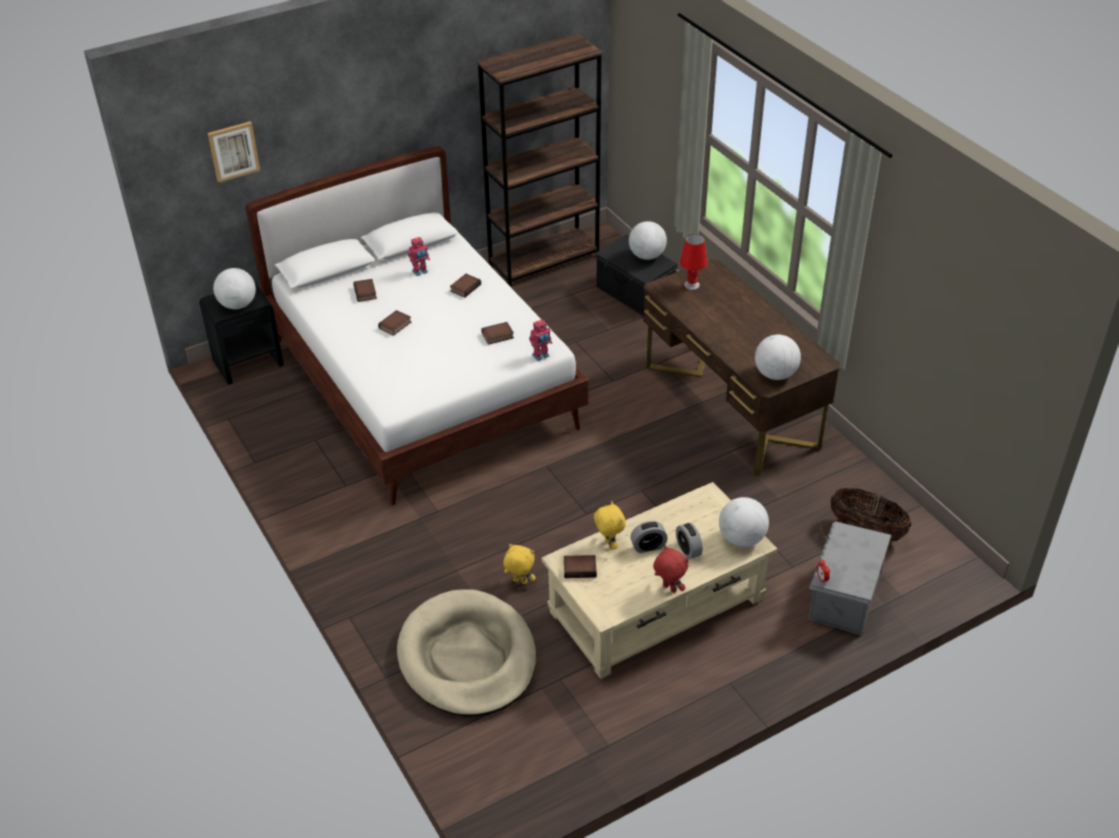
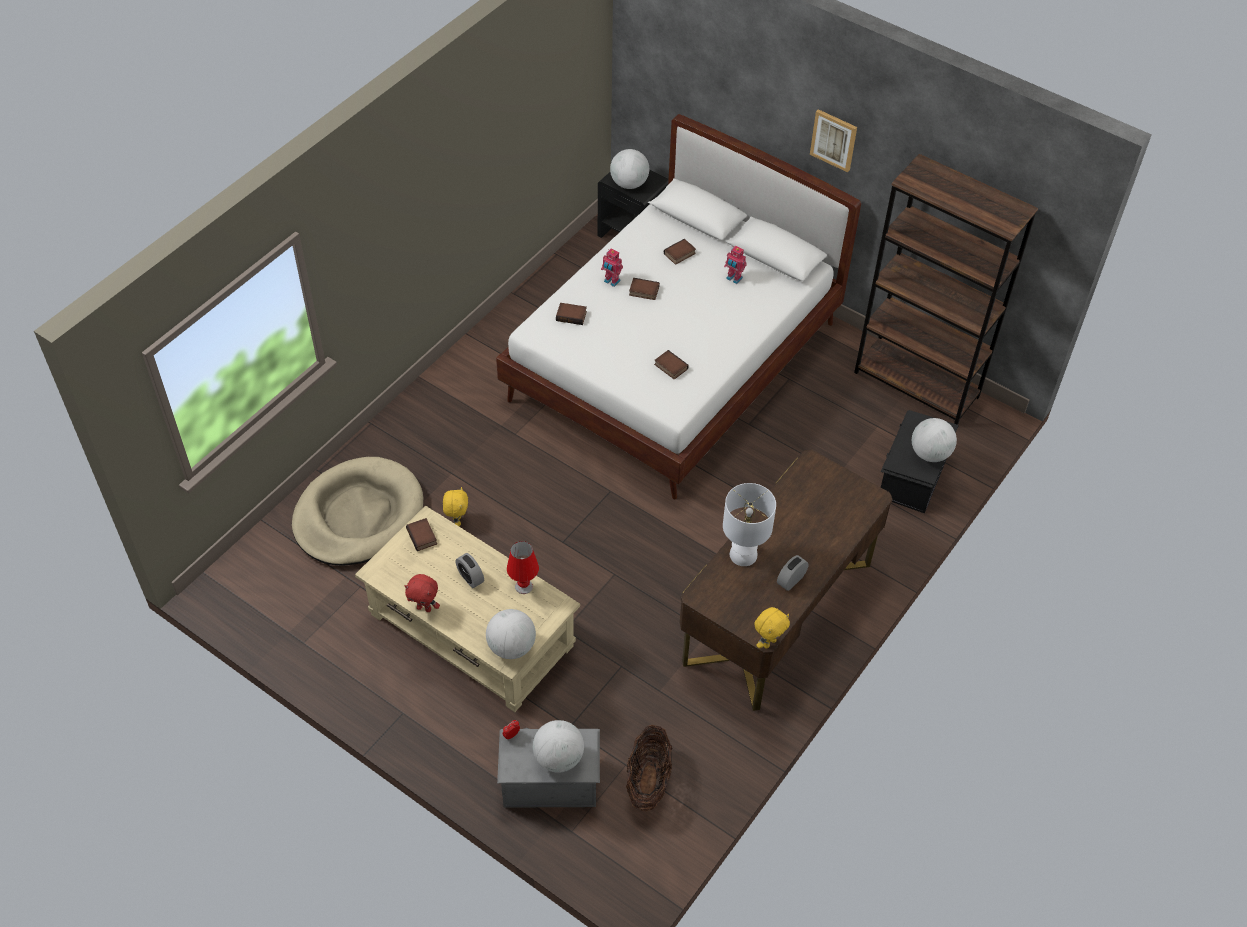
camera: 65 degrees right, 10 degrees up
picture [208,122,260,182] -> picture moved to [810,109,857,172]
book [450,274,481,298] -> book moved to [556,303,587,325]
toy robot [529,319,552,361] -> toy robot moved to [601,248,623,287]
yellow plush toy [594,501,626,549] -> yellow plush toy moved to [755,607,790,649]
red plush toy [653,545,689,593] -> red plush toy turned 90 degrees clockwise [405,574,440,612]
alarm clock [676,522,703,559] -> alarm clock moved to [777,555,808,591]
red table lamp [680,234,708,290] -> red table lamp moved to [507,541,539,594]
globe [755,335,801,380] -> globe moved to [533,720,584,773]
none -> white table lamp [723,483,776,566]

